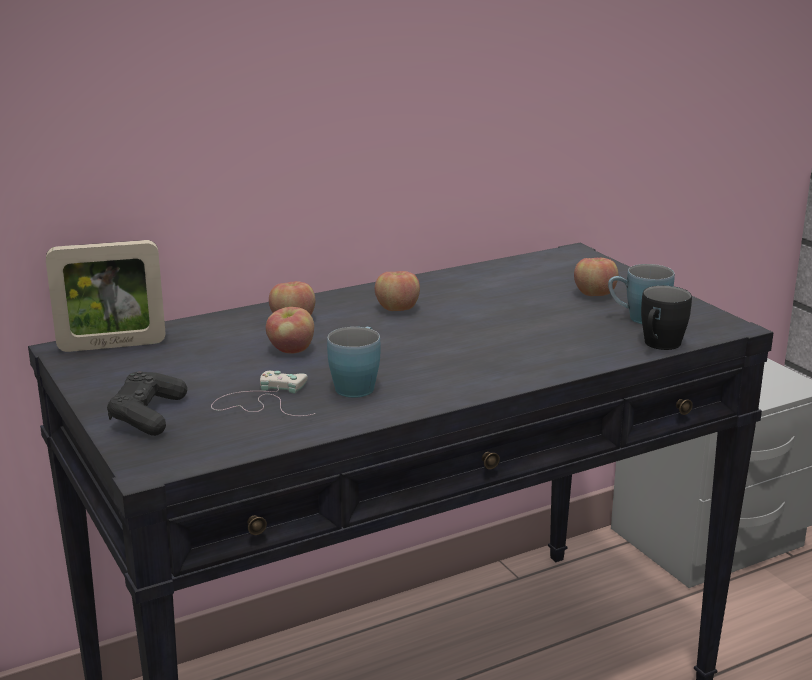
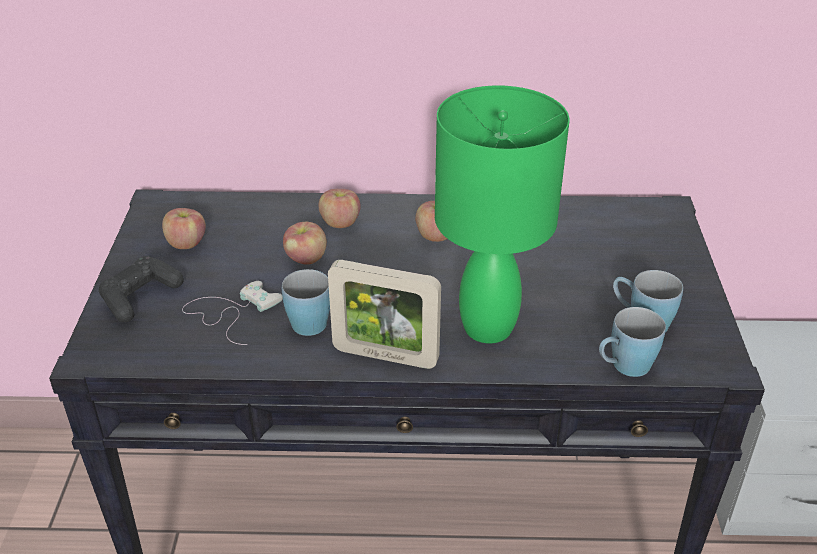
camera: 30 degrees right, 15 degrees up
picture frame [46,240,166,352] -> picture frame moved to [328,260,441,369]
apple [574,258,618,296] -> apple moved to [162,208,206,249]
black mug [641,286,692,350] -> blue mug [599,307,666,377]
none -> green table lamp [435,85,569,343]

